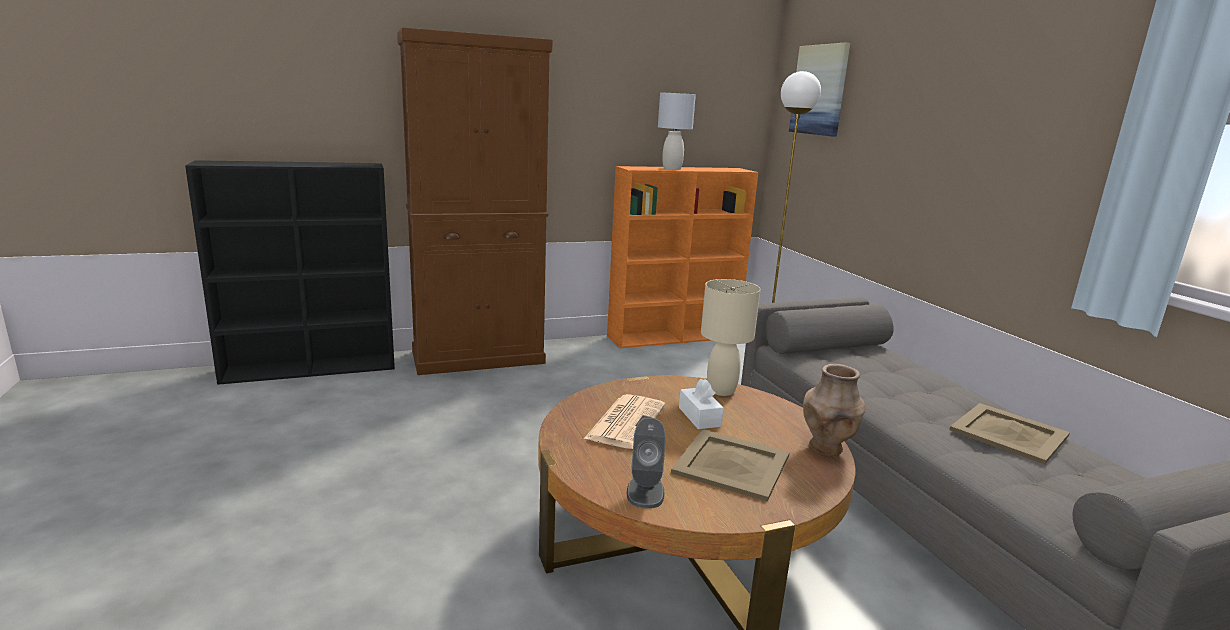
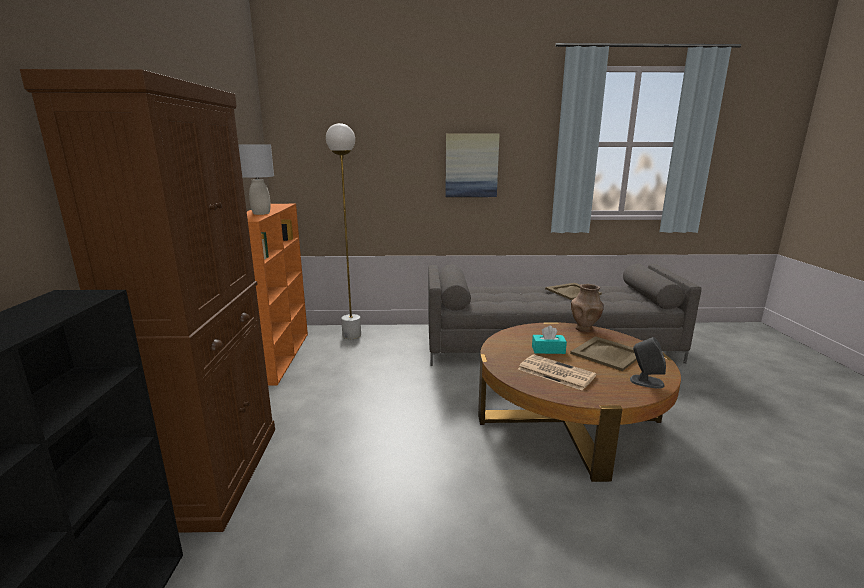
camera: 70 degrees left, 0 degrees up
white tissue box [679,379,724,429] -> turquoise tissue box [532,326,567,354]
beige table lamp [701,279,761,396] -> none
picture [789,42,851,137] -> picture moved to [445,133,500,197]

